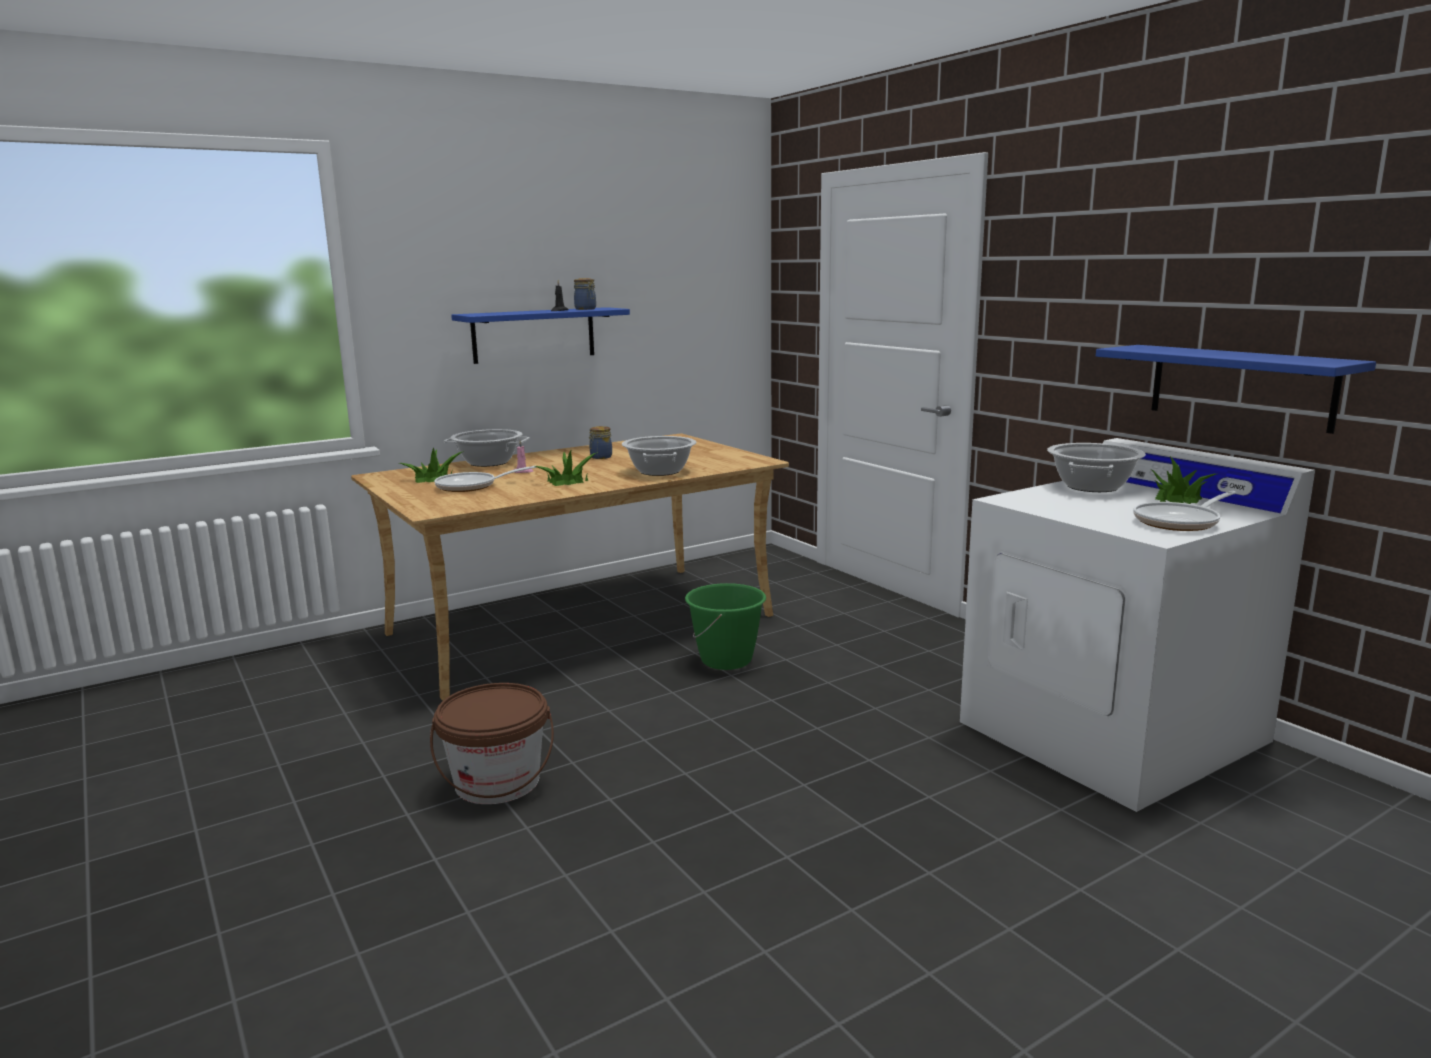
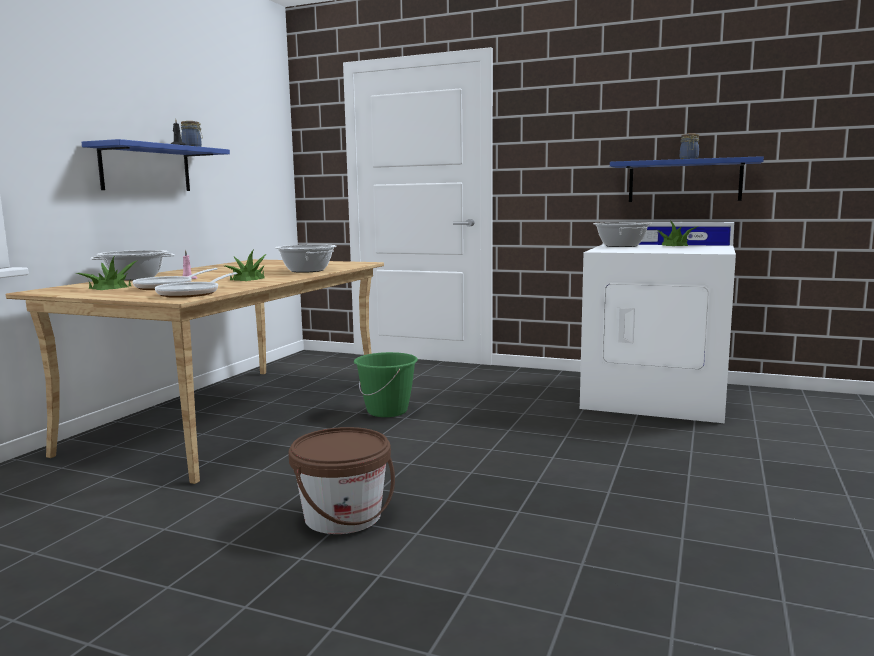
camera: 35 degrees left, 5 degrees down
jar [589,426,612,459] -> jar moved to [680,133,699,159]
frying pan [1133,491,1237,531] -> frying pan moved to [155,272,238,298]

